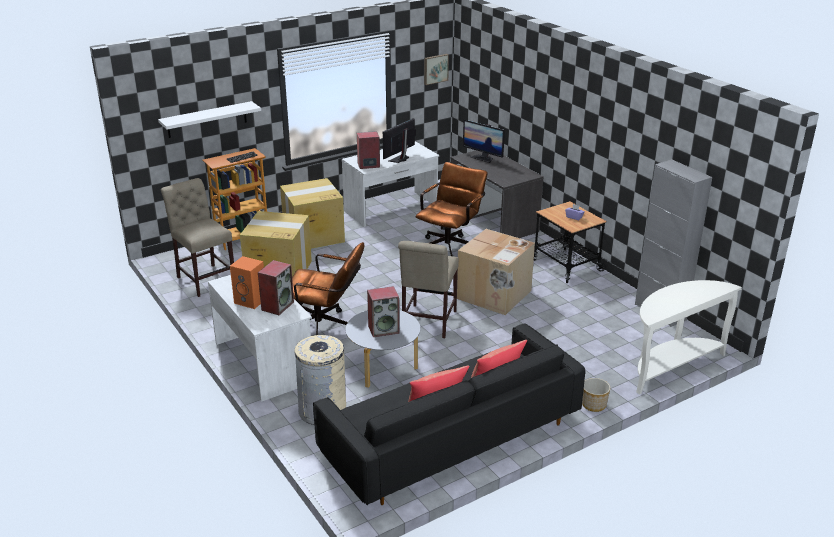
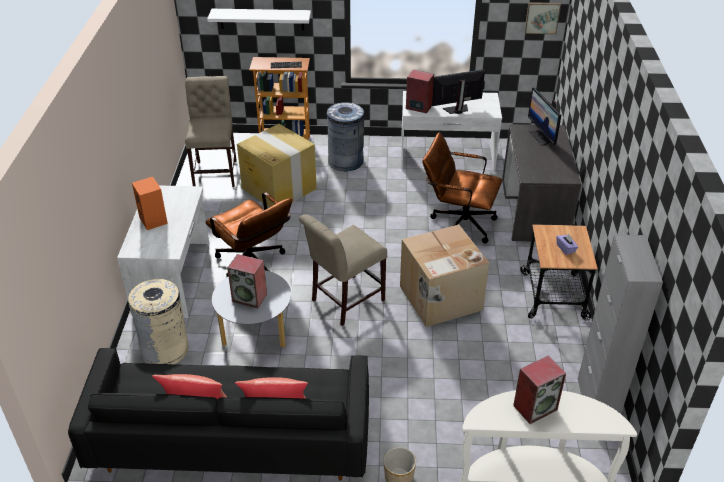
camera: 35 degrees right, 10 degrees up
speaker [258,260,294,315] -> speaker moved to [513,355,566,424]
cardboard box [280,178,345,249] -> grey trash can [327,102,365,171]
brown office chair [415,162,488,256] -> brown office chair turned 135 degrees counterclockwise [422,132,502,243]

